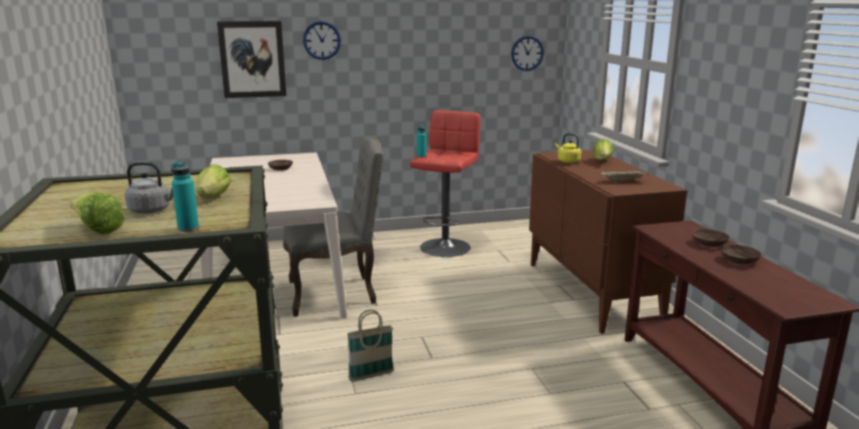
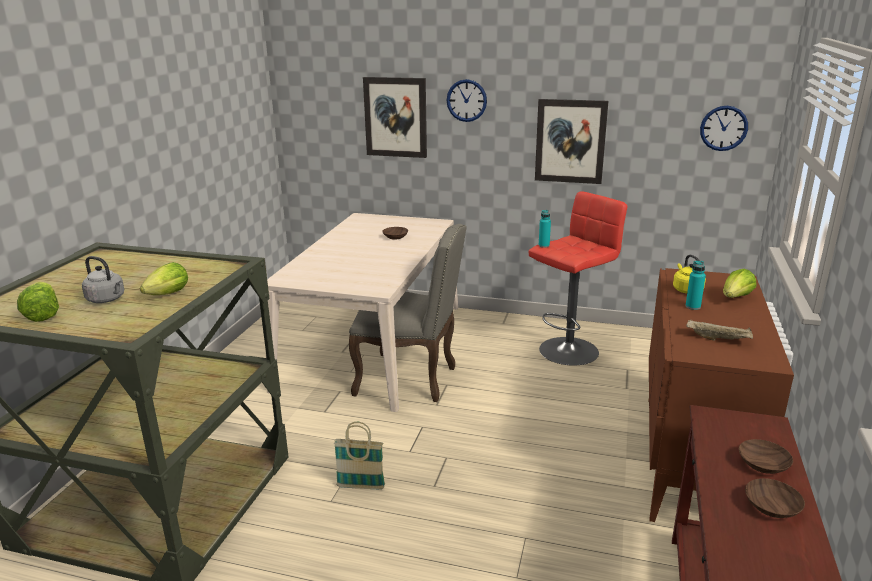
camera: 30 degrees right, 5 degrees up
turquoise bottle [171,161,199,232] -> turquoise bottle moved to [685,261,706,310]
none -> picture [535,99,609,184]

